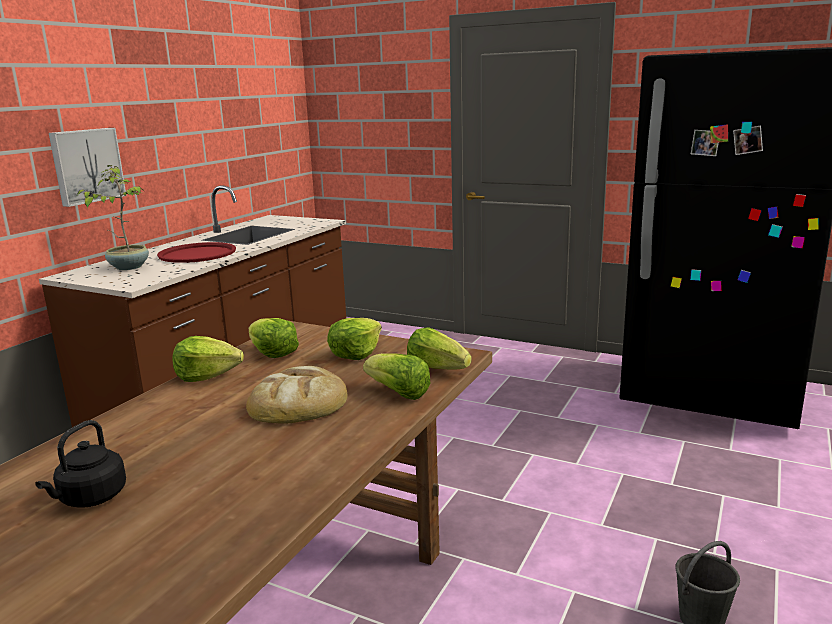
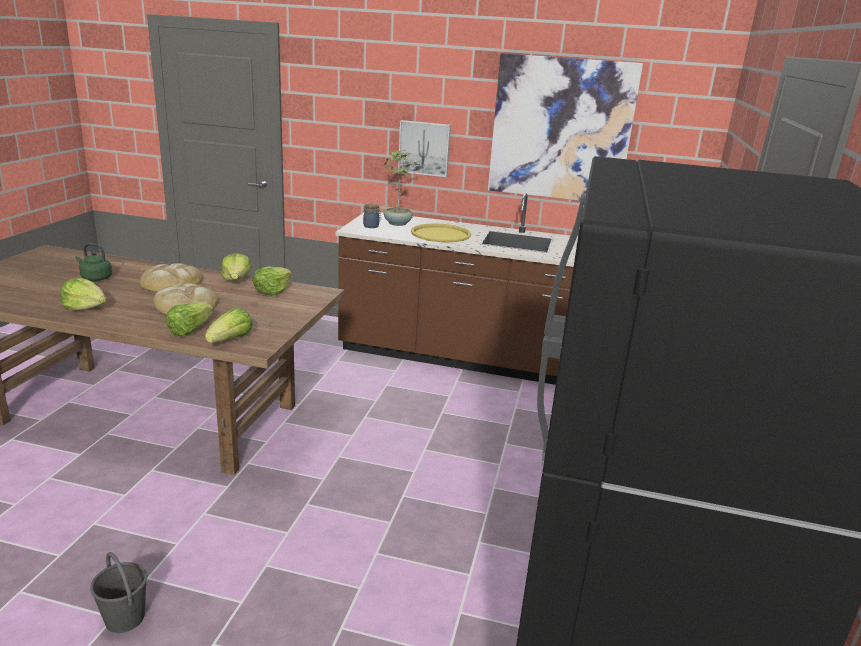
camera: 75 degrees right, 5 degrees up
black kettle [35,420,126,508] -> green kettle [75,243,112,281]
red tray [157,242,236,263] -> yellow tray [411,224,471,242]
lettuce [327,318,382,360] -> lettuce moved to [60,278,106,310]
none -> bread [140,263,202,292]
none -> jar [363,204,381,228]
none -> picture [488,53,643,201]

